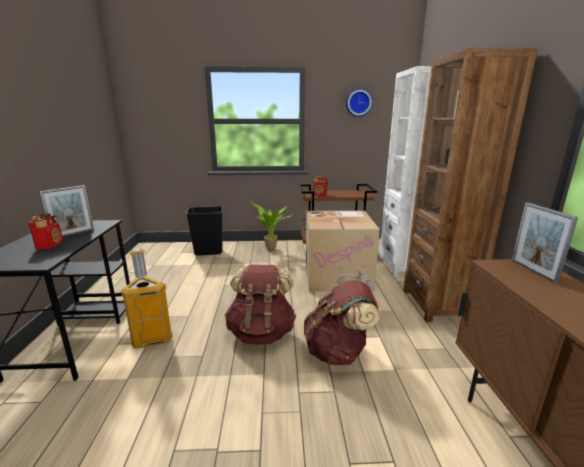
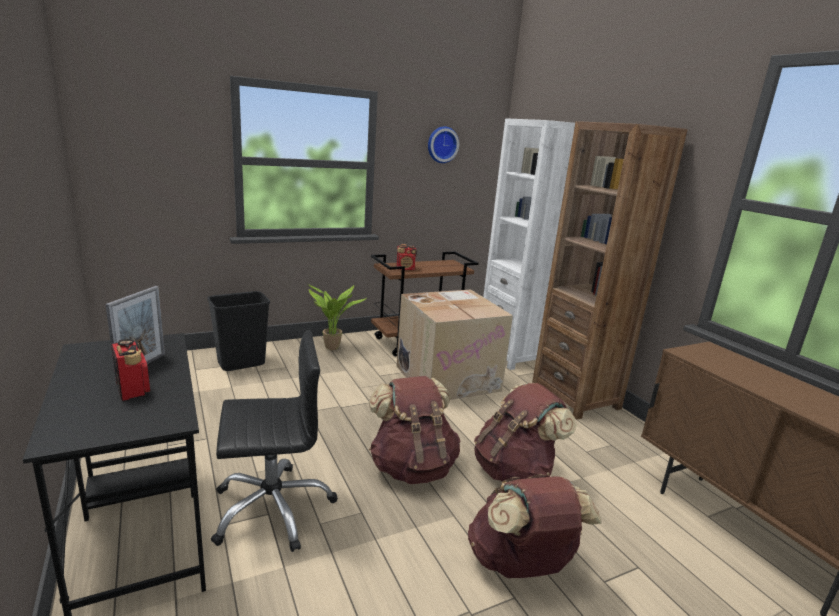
camera: 25 degrees left, 0 degrees up
trash can [121,248,173,349] -> black office chair [211,330,338,552]
picture frame [512,202,578,284] -> none
none -> brown backpack [468,474,602,578]

